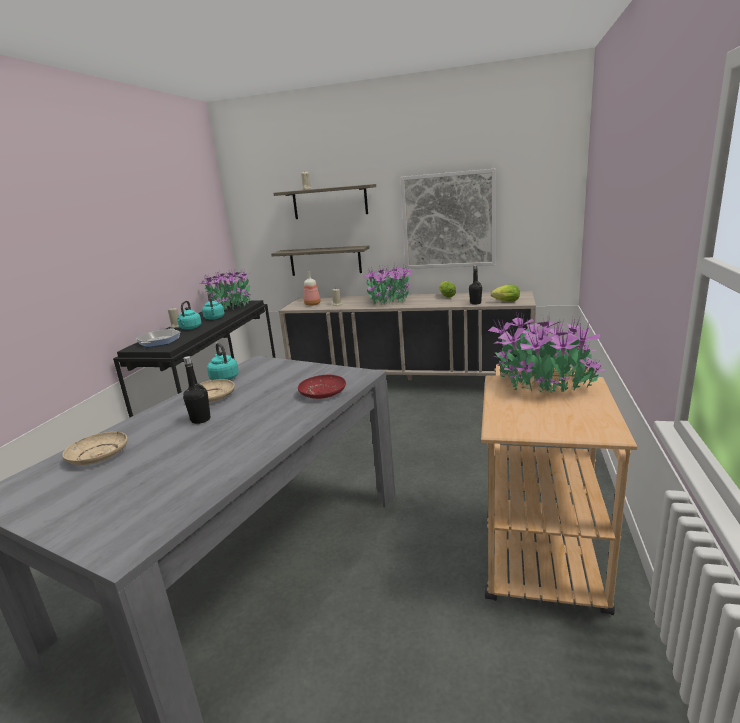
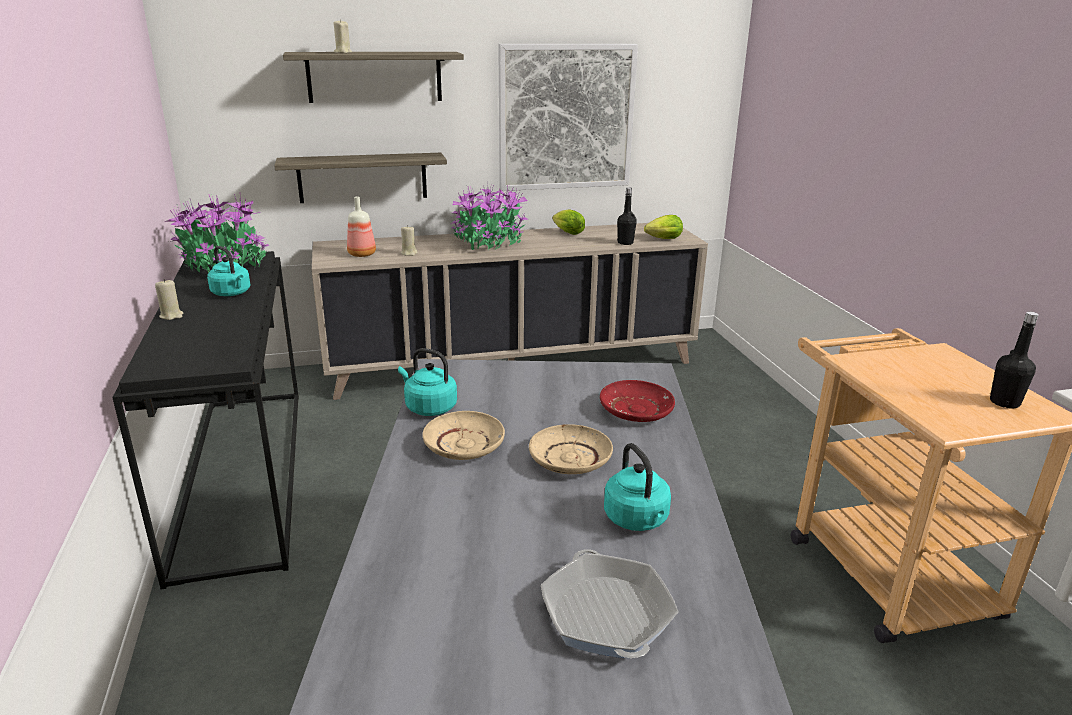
camera: 30 degrees left, 5 degrees up
beige plate [62,432,128,465] -> beige plate moved to [529,424,613,474]
frying pan [135,328,180,347] -> frying pan moved to [541,549,679,658]
turquoise kettle [177,301,202,330] -> turquoise kettle moved to [604,443,671,531]
black bottle [183,356,211,424] -> black bottle moved to [990,311,1039,409]
potted plant [488,312,605,394] -> none

